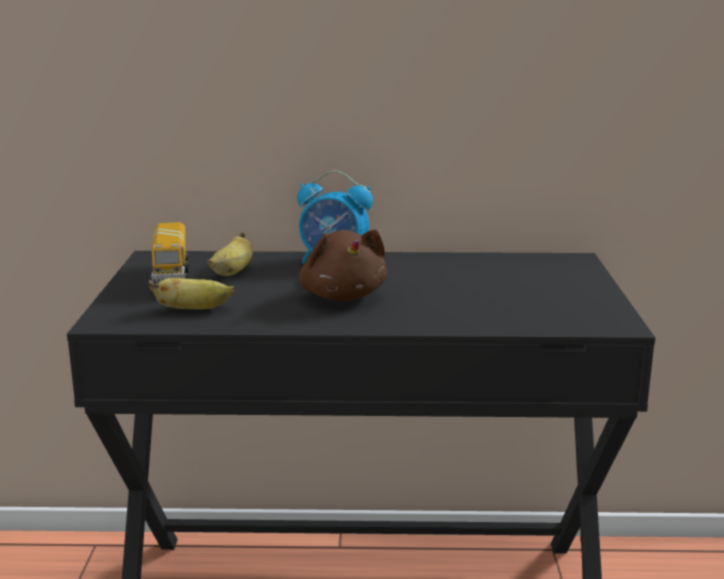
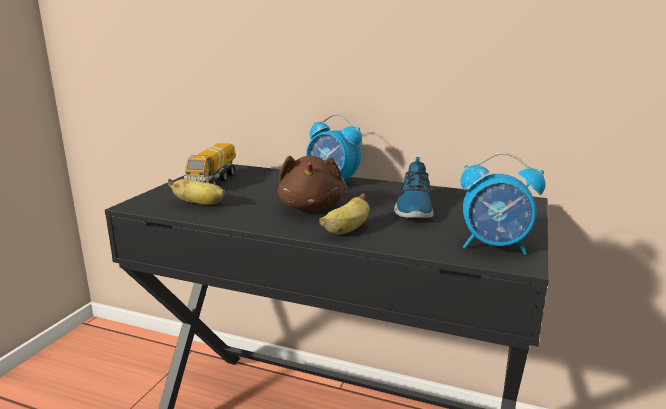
camera: 20 degrees right, 0 degrees up
banana [207,232,253,276] -> banana moved to [319,193,370,234]
none -> shoe [394,157,434,218]
none -> alarm clock [460,152,546,254]

